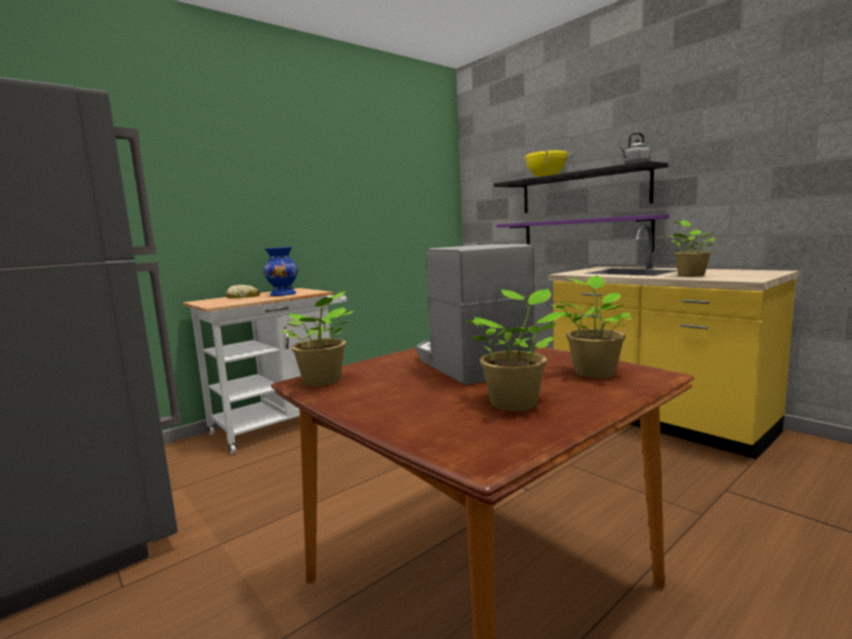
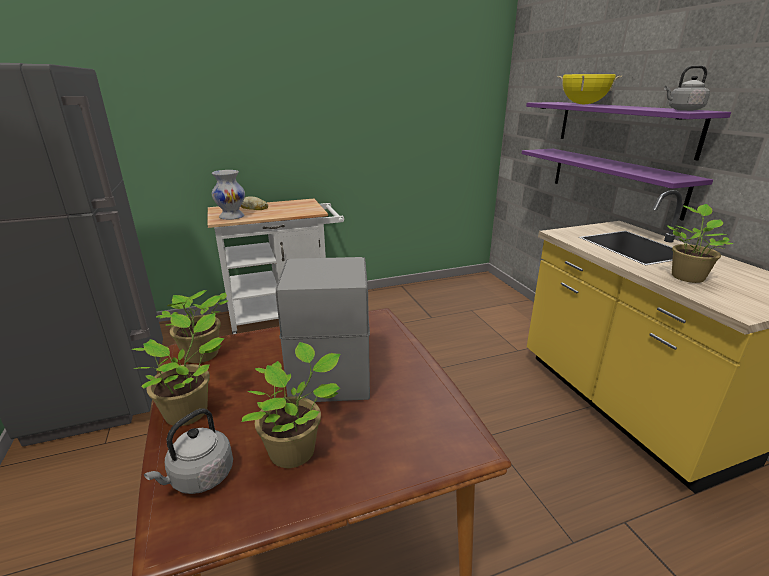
camera: 20 degrees right, 15 degrees up
blue vase [263,247,298,296] -> none
black shelf [494,161,668,213] -> purple shelf [526,102,731,161]
potted plant [552,275,634,378] -> potted plant moved to [132,313,225,426]
none -> grey kettle [144,409,233,494]
none -> white vase [212,170,245,220]

